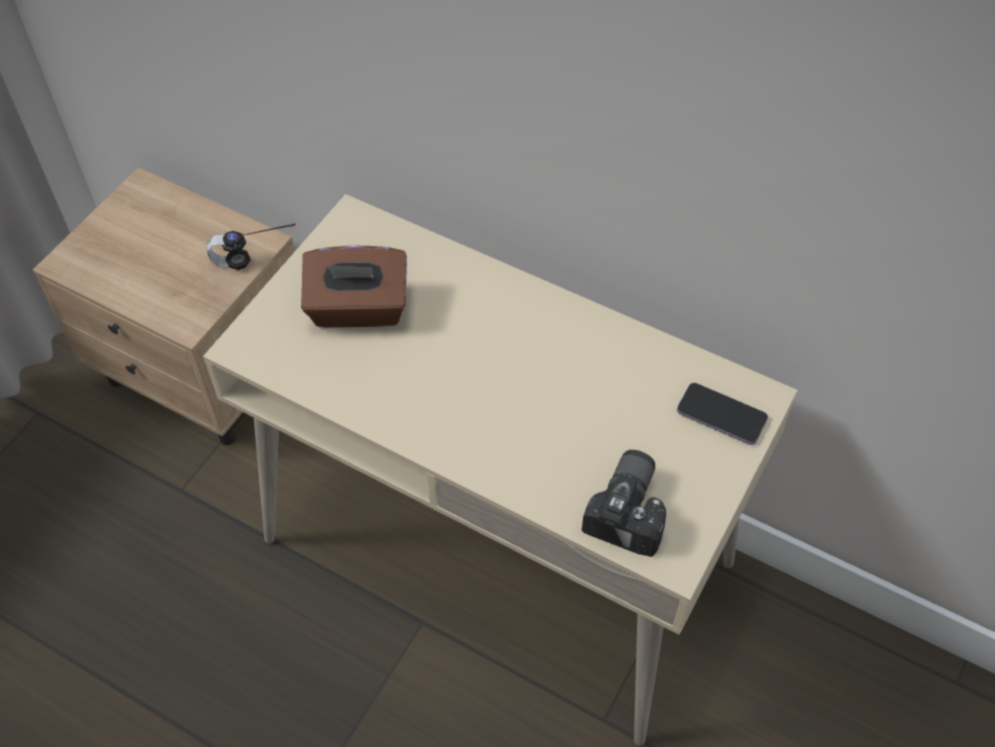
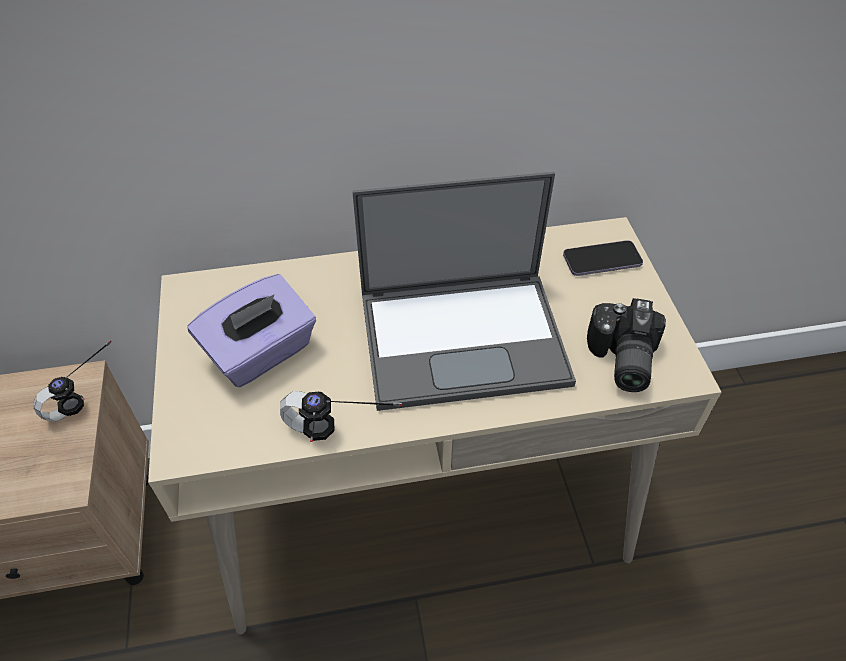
camera: 40 degrees left, 5 degrees down
brown tissue box [301,245,407,328] -> purple tissue box [187,274,316,387]
camera [582,450,666,557] -> camera turned 150 degrees counterclockwise [587,298,666,392]
none -> headphones [280,391,402,442]
none -> laptop [352,172,576,411]

